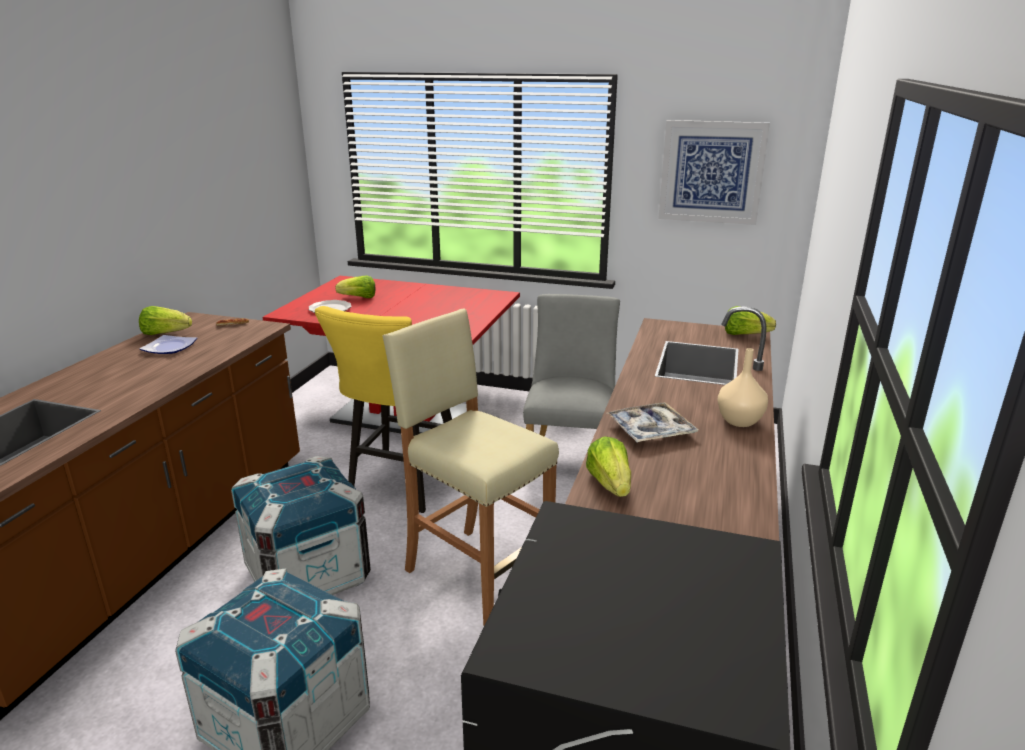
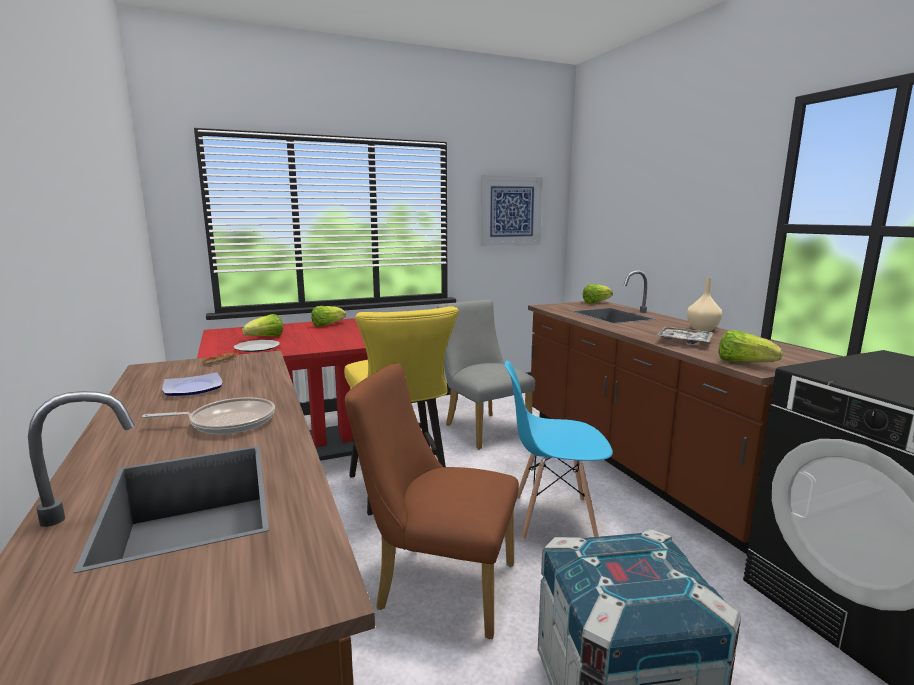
camera: 40 degrees left, 10 degrees down
lettuce [139,306,192,335] -> lettuce moved to [311,306,346,327]
crate [231,456,371,595] -> brown chair [345,363,519,639]
beige stool [382,309,559,626] -> blue chair [505,360,613,540]
none -> frying pan [142,397,275,435]

